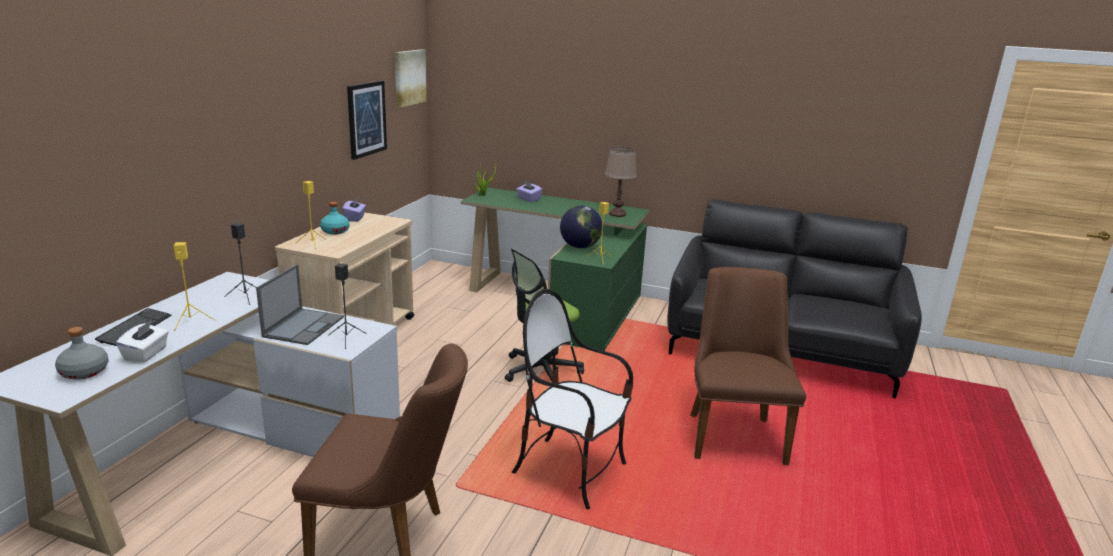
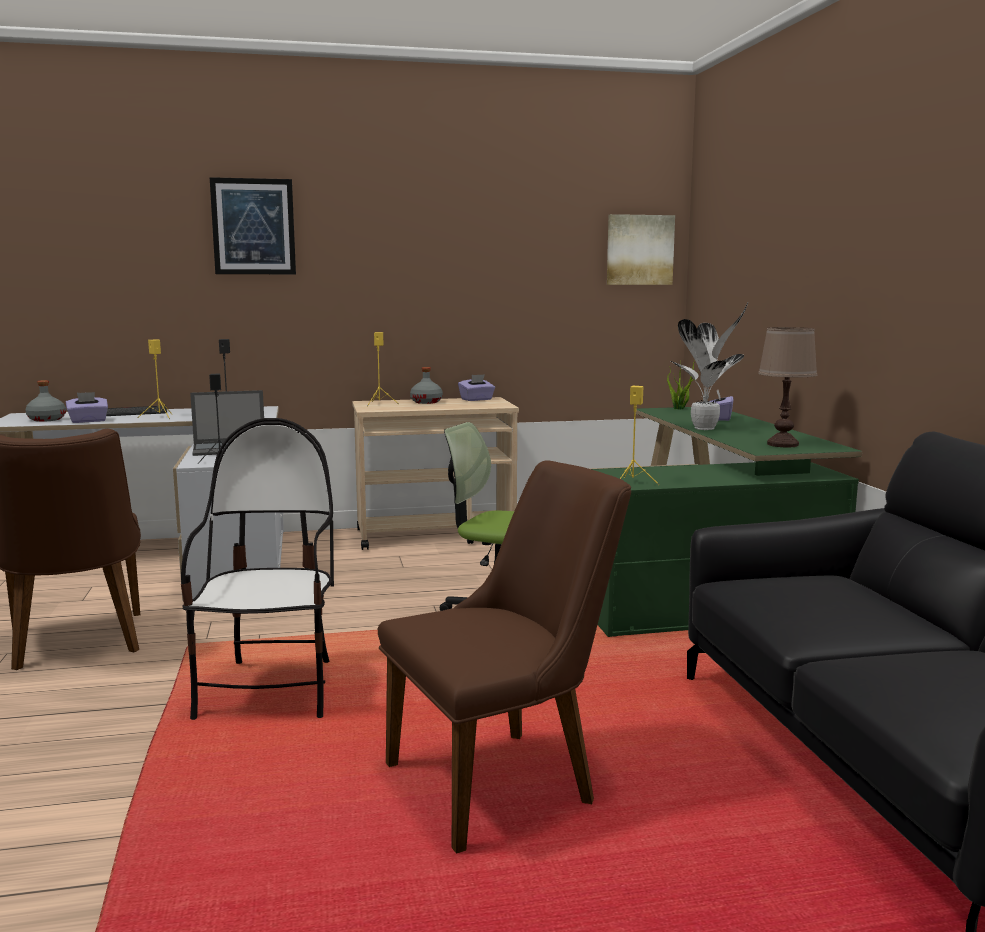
camera: 60 degrees right, 10 degrees down
white tissue box [116,320,168,362] -> purple tissue box [66,392,108,423]
turquoise bottle [320,202,349,235] -> grey bottle [410,367,443,404]
picture [347,80,387,160] -> picture moved to [210,177,296,274]
globe [560,206,602,248] -> none
none -> potted plant [671,302,748,430]

